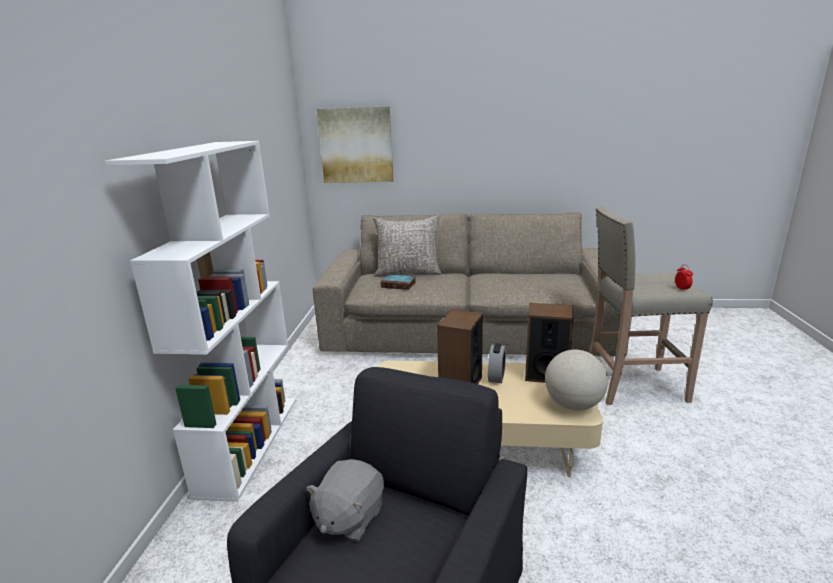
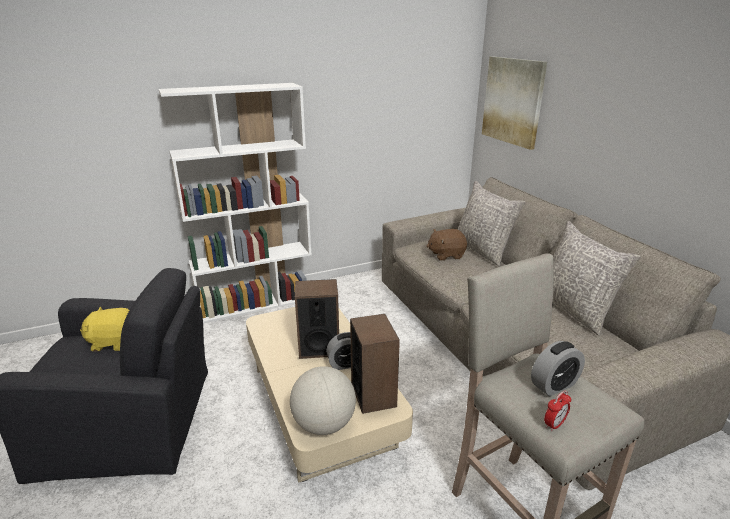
camera: 60 degrees right, 5 degrees up
grey plush toy [306,459,384,541] -> yellow plush toy [80,307,129,351]
book [380,274,416,290] -> brown plush toy [427,229,467,261]
none -> alarm clock [531,341,585,396]
none -> grey pillow [553,221,641,335]

